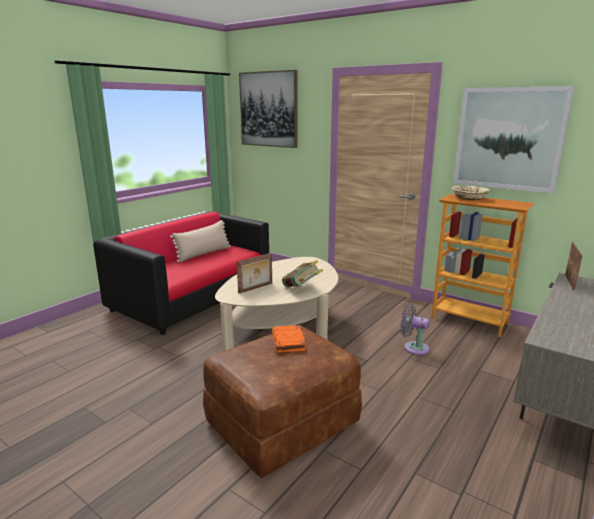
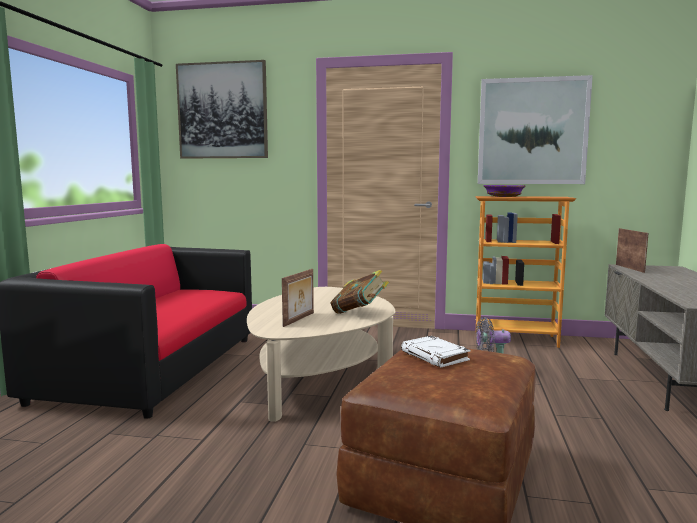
camera: 25 degrees left, 10 degrees down
beige pillow [170,220,230,262] -> none
orange book [272,325,306,353] -> white book [401,336,470,368]
beige bowl [452,186,490,200] -> purple bowl [484,185,525,197]

